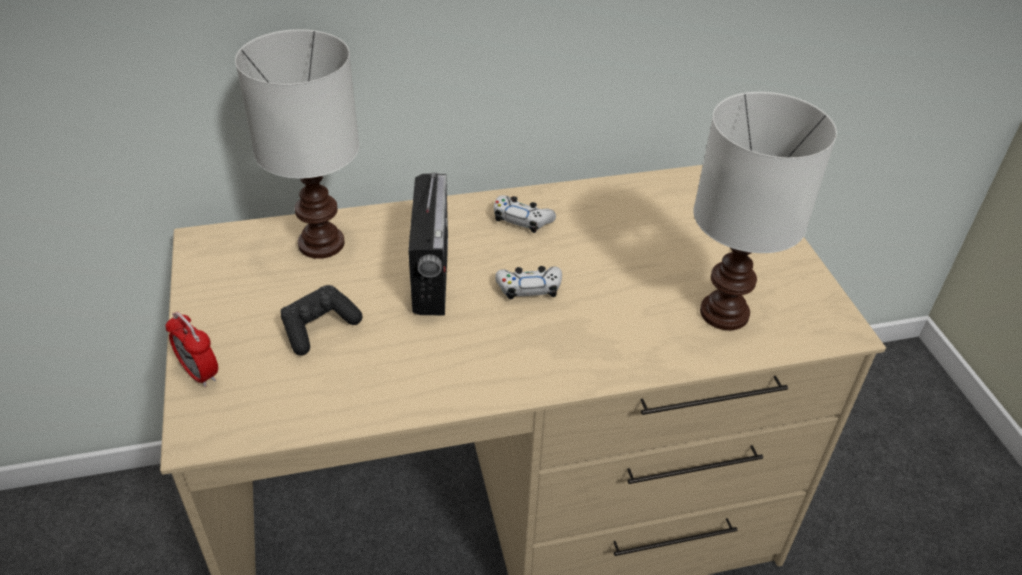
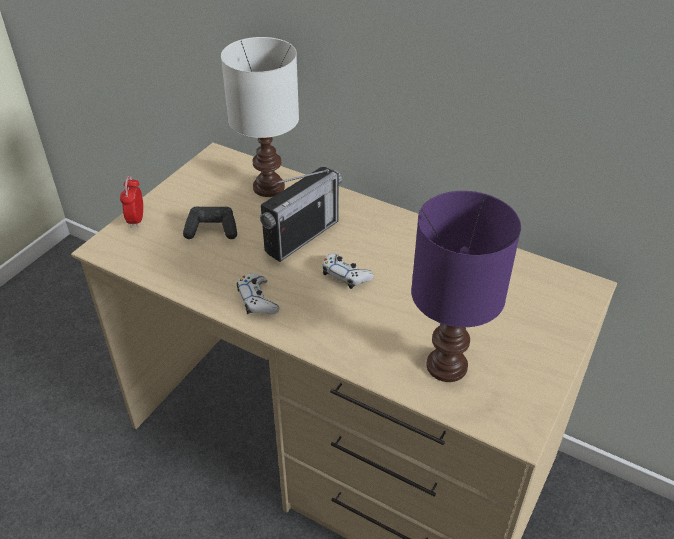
camera: 45 degrees right, 0 degrees up
white game controller [494,195,556,233] -> white game controller moved to [237,273,279,314]
white table lamp [693,92,837,330] -> purple table lamp [411,191,521,382]

